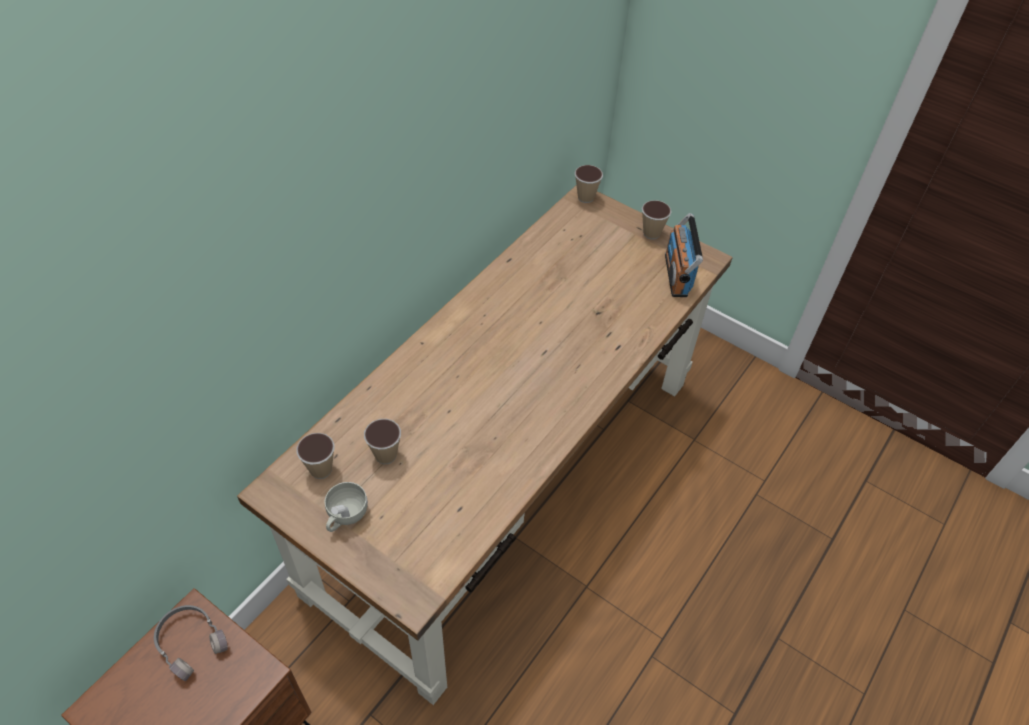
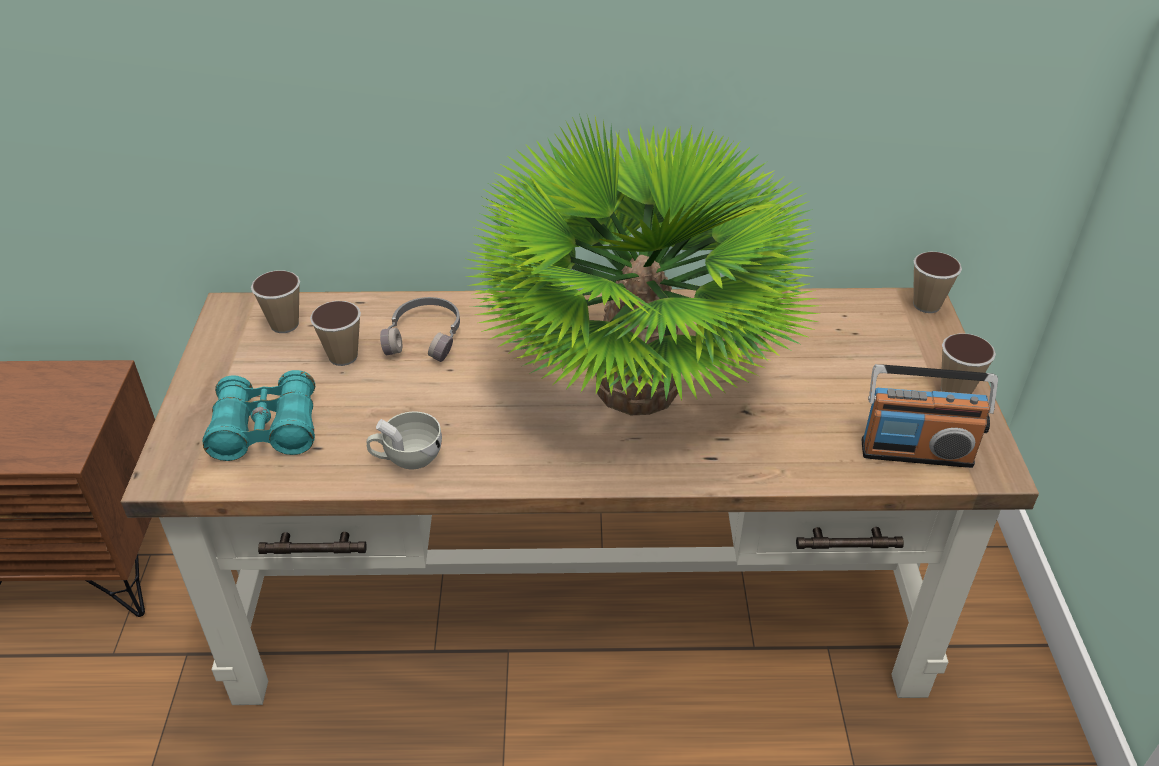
camera: 55 degrees right, 10 degrees down
grey headphones [154,605,228,681] -> grey headphones moved to [380,297,460,362]
white cup [325,482,368,532] -> white cup moved to [367,411,442,469]
radio [665,213,703,297] -> radio turned 135 degrees counterclockwise [861,364,998,468]
none -> turquoise binoculars [203,370,315,461]
none -> potted plant [464,114,819,415]

